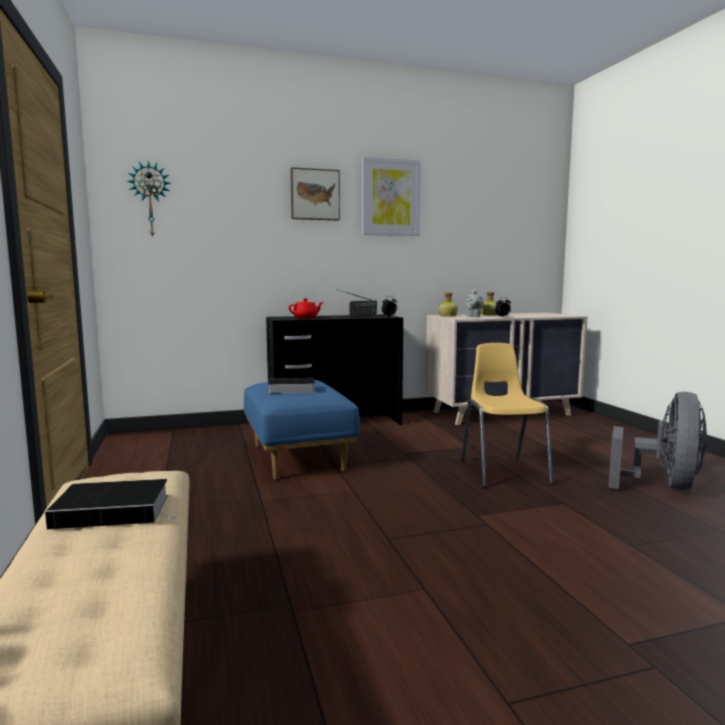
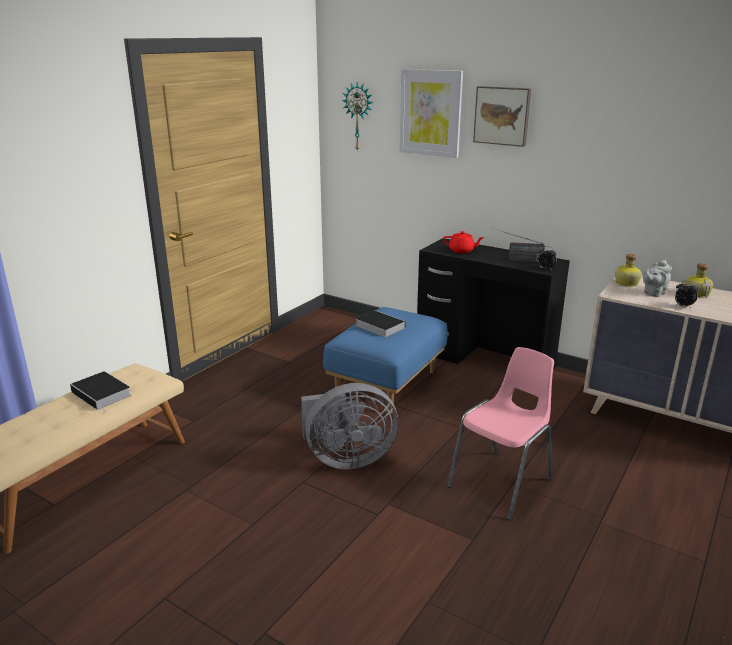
camera: 50 degrees right, 15 degrees up
picture [362,157,421,236] -> picture moved to [400,69,463,158]
yellow chair [461,343,553,488] -> pink chair [447,347,554,520]
grey fan [608,392,708,490] -> grey fan moved to [301,383,398,469]

